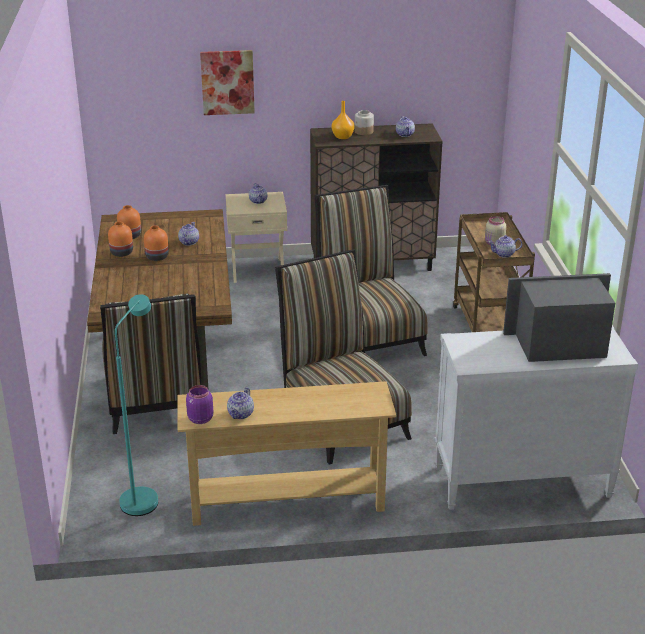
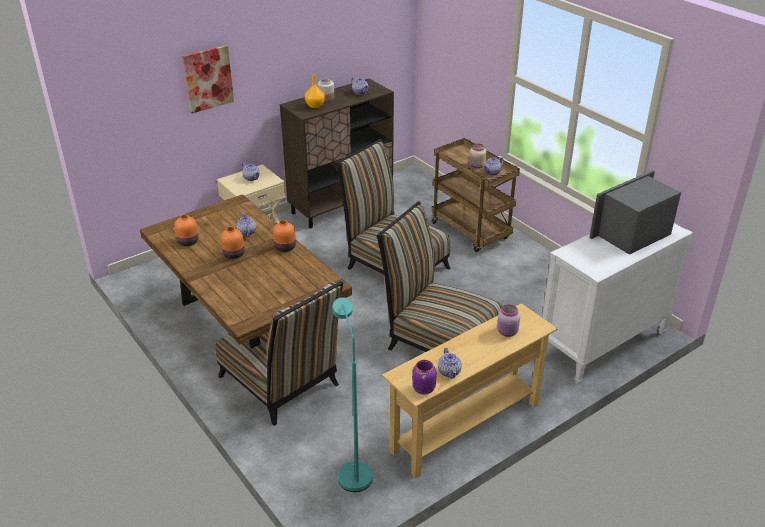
camera: 30 degrees left, 5 degrees up
orange vase [108,222,133,257] -> orange vase moved to [273,220,296,252]
none -> pink jar [497,304,520,337]

